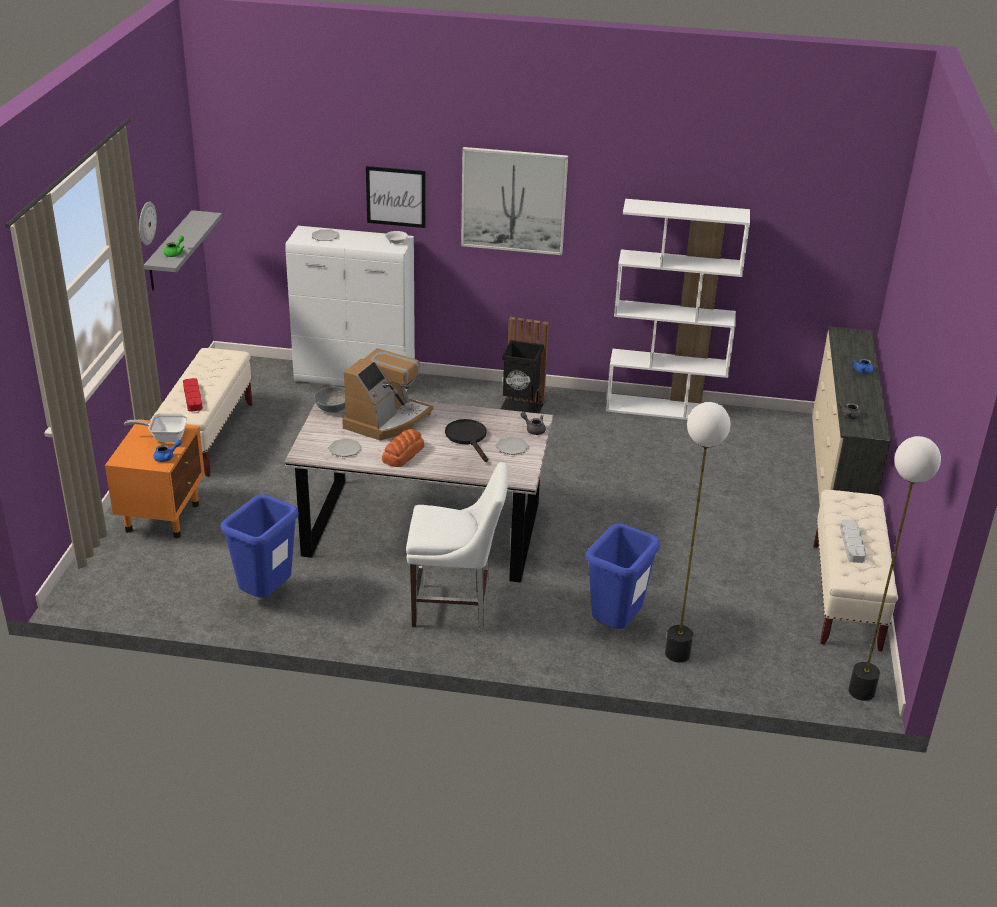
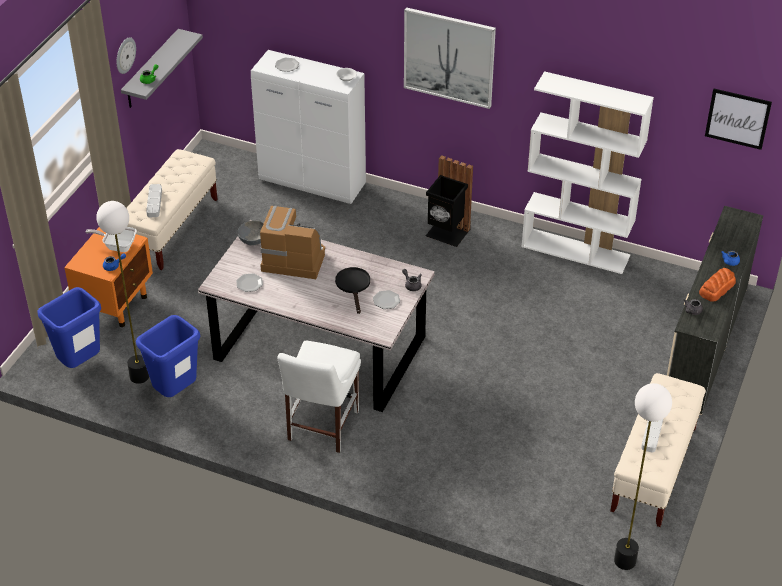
camera: 15 degrees right, 10 degrees up
red tray [183,378,203,412] -> grey tray [146,184,162,217]
coffee machine [342,348,434,440] -> coffee machine turned 120 degrees counterclockwise [260,206,325,279]
picture [366,166,426,228] -> picture moved to [705,89,772,150]
bread [382,429,425,467] -> bread moved to [699,268,736,302]
white chair [406,462,508,632] -> white chair turned 90 degrees clockwise [278,341,361,453]
blue trash can [585,523,660,629] -> blue trash can moved to [37,287,101,368]
floor lamp [665,402,730,662] -> floor lamp moved to [96,201,149,384]

